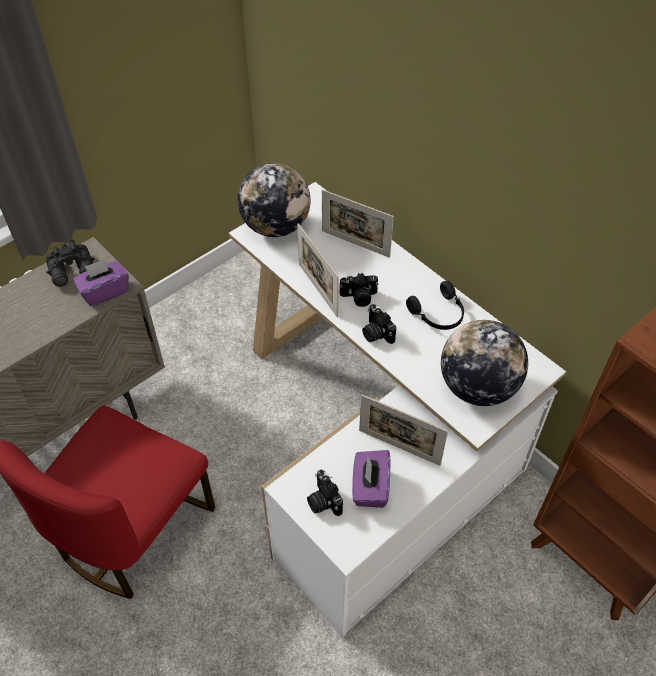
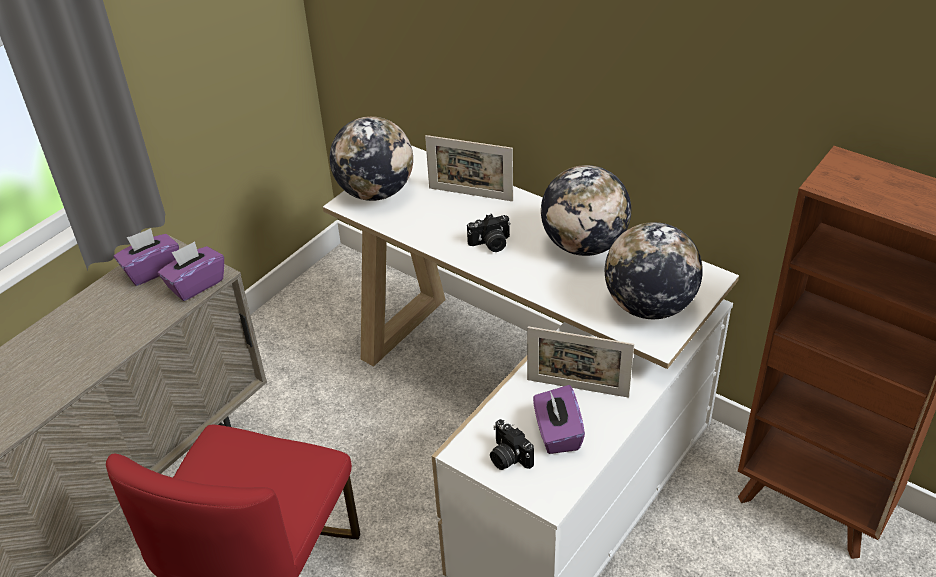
camera: 10 degrees left, 10 degrees down
black binoculars [46,239,94,287] -> purple tissue box [114,228,179,286]
picture frame [297,223,339,317] -> none
camera [362,304,396,344] -> none
black headphones [406,281,464,330] -> globe [541,165,631,256]

